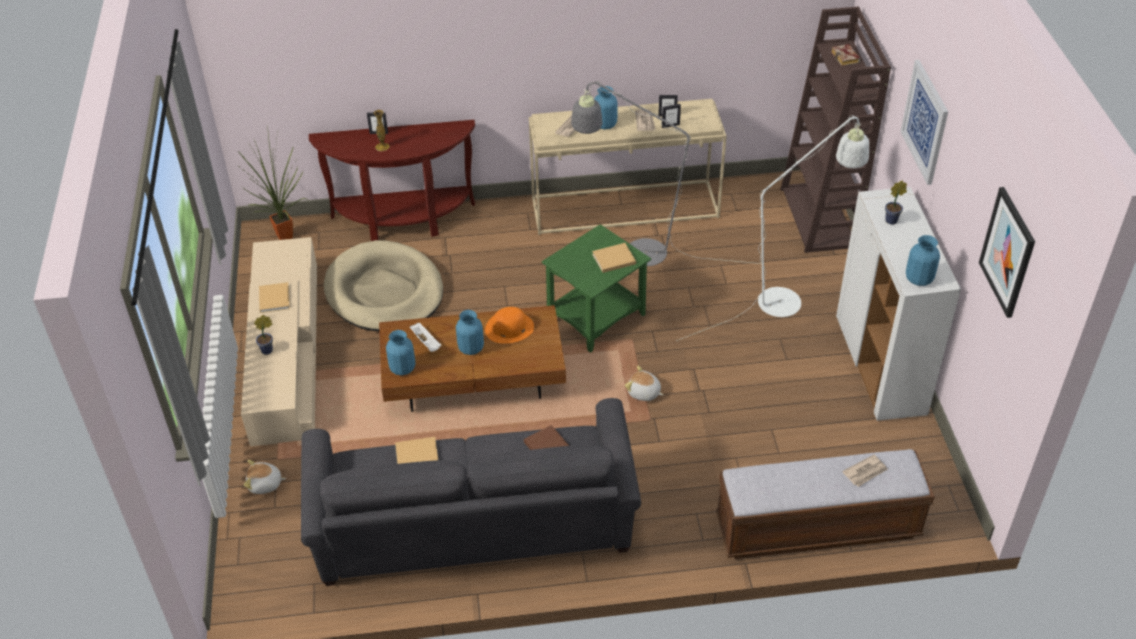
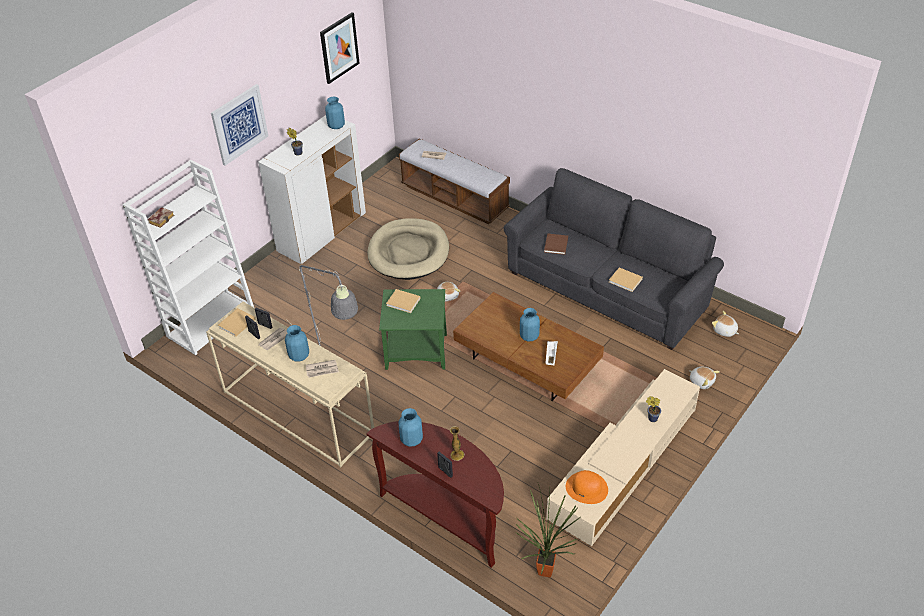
camera: 135 degrees left, 0 degrees up
beige book [259,282,290,313] -> beige book moved to [218,308,256,337]
beige dog bed [324,240,443,331] -> beige dog bed moved to [367,218,449,280]
blue vase [386,330,415,376] -> blue vase moved to [399,408,423,447]
orange hat [485,307,534,344] -> orange hat moved to [566,470,608,504]
white floor lamp [676,115,869,341] -> none
brown bookcase [781,7,891,253] -> white bookcase [122,160,254,355]
none -> plush toy [712,311,739,337]

